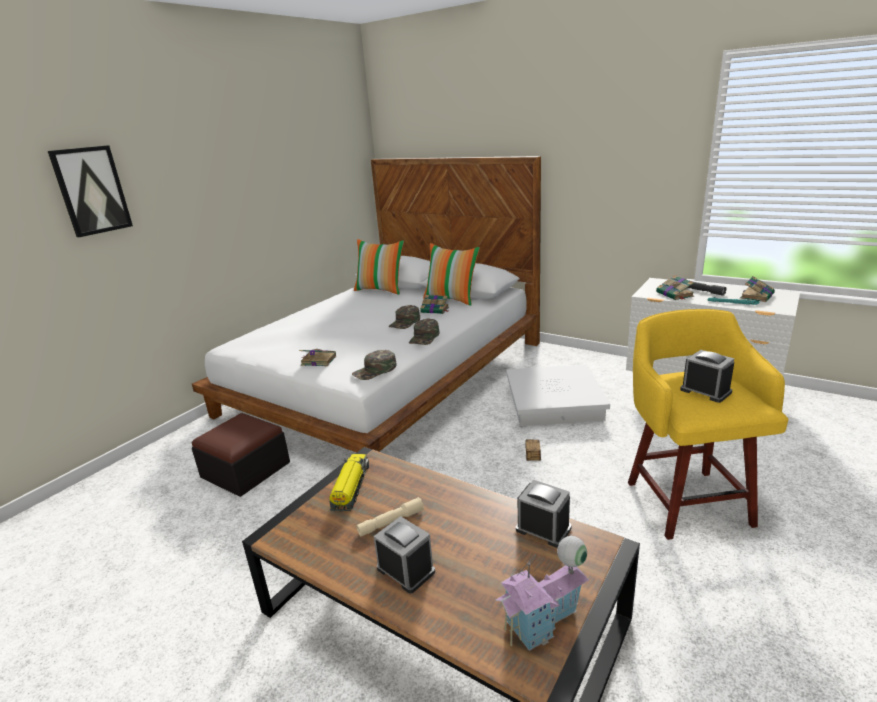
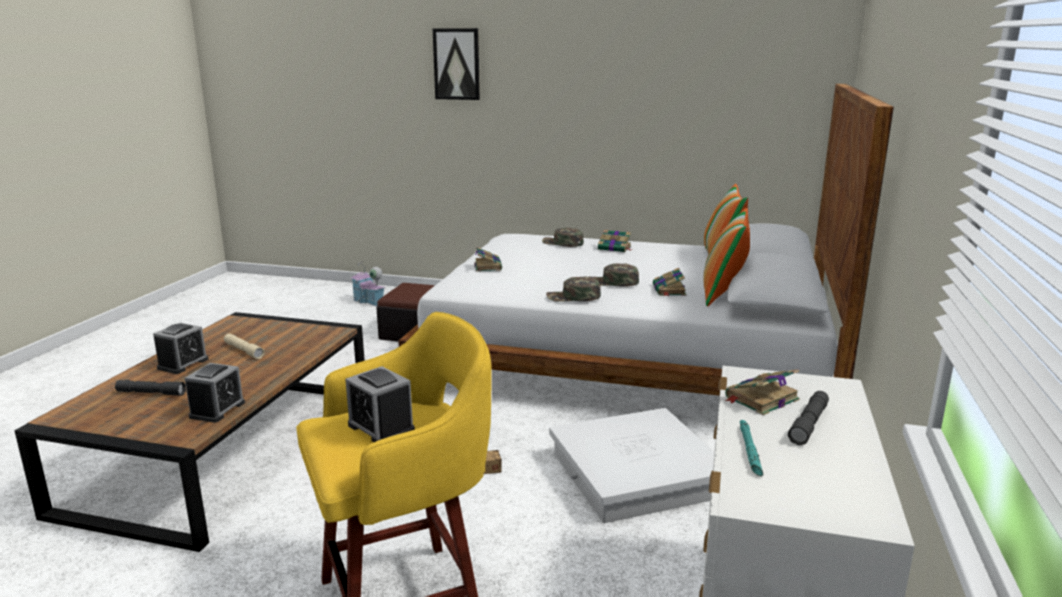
camera: 70 degrees right, 5 degrees down
toy truck [329,454,369,512] -> none
green cap [352,350,397,380] -> green cap moved to [542,228,584,247]
toy house [496,536,589,651] -> toy house moved to [350,261,386,306]
alarm clock [680,350,734,403] -> alarm clock turned 105 degrees clockwise [345,366,415,442]
book [740,276,775,302] -> book moved to [598,230,633,252]
none -> grey flashlight [115,380,186,396]

